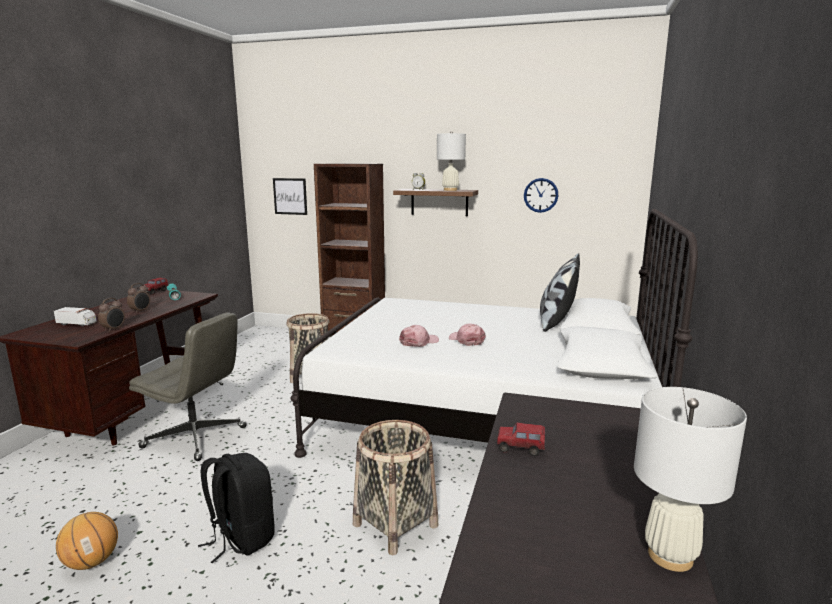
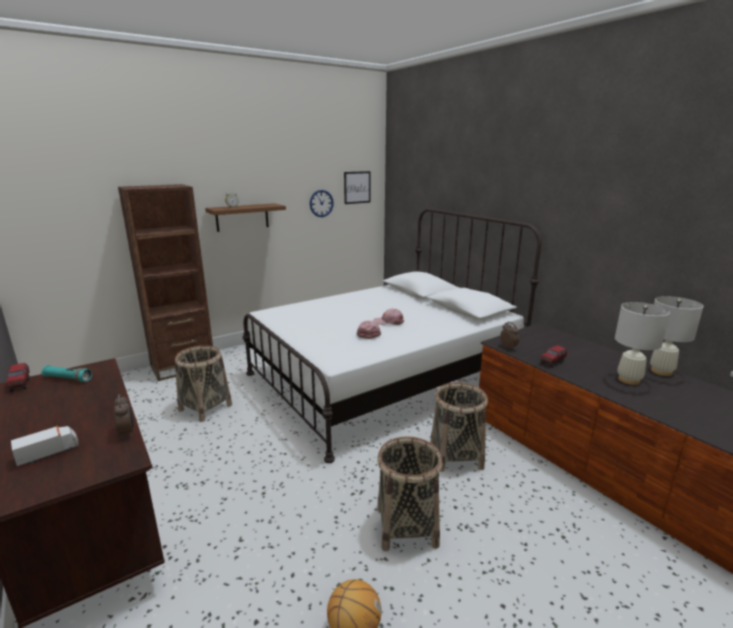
camera: 50 degrees left, 5 degrees up
alarm clock [127,283,150,313] -> alarm clock moved to [500,322,520,350]
grey office chair [129,312,247,461] -> none
black backpack [198,453,275,563] -> basket [377,436,443,551]
picture [273,178,307,215] -> picture moved to [344,171,371,204]
white table lamp [437,131,466,191] -> white table lamp moved to [615,302,670,385]
pillow [540,253,580,332] -> none

